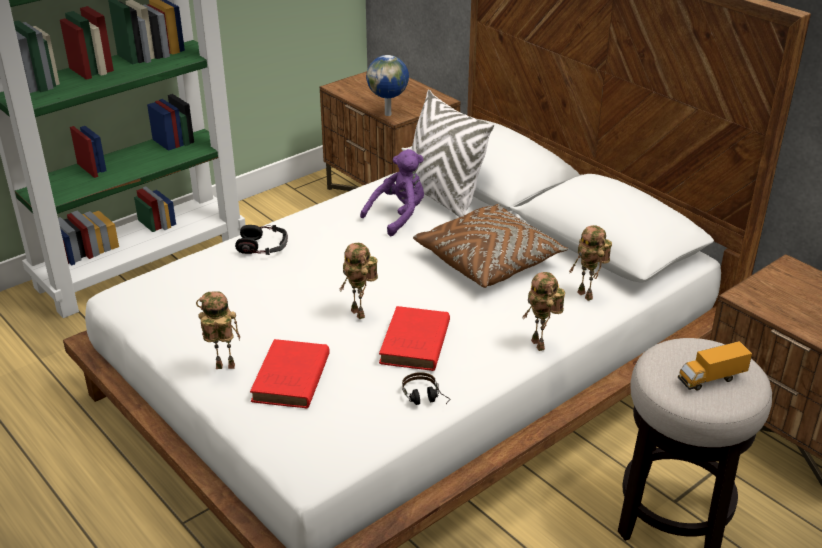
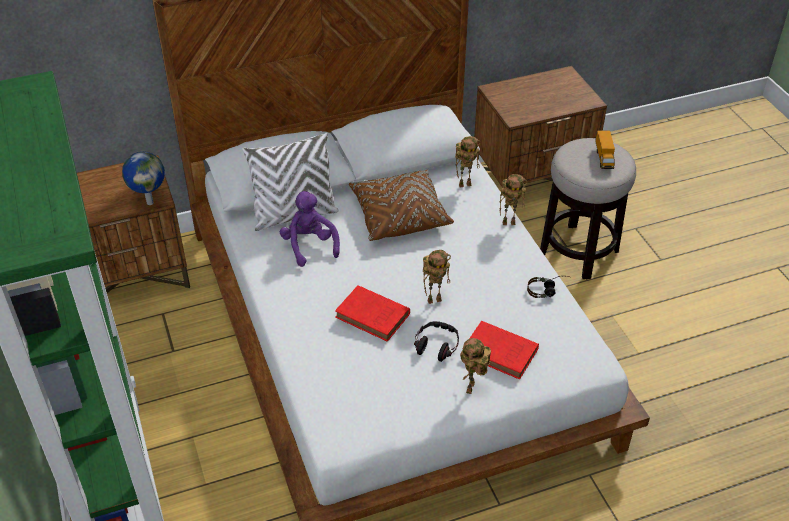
camera: 70 degrees left, 10 degrees up
headphones [235,225,288,255] -> headphones moved to [414,321,459,362]
red book [379,306,450,371] -> red book moved to [335,285,410,342]

